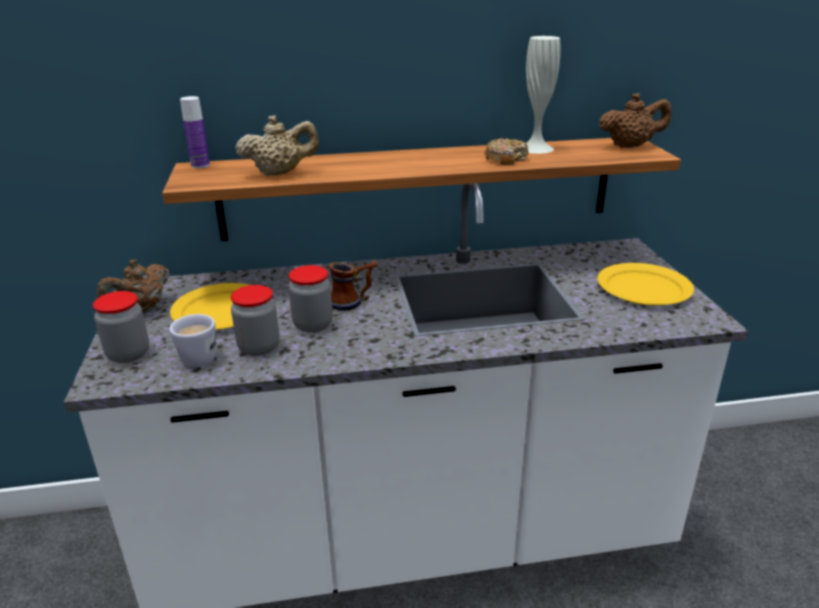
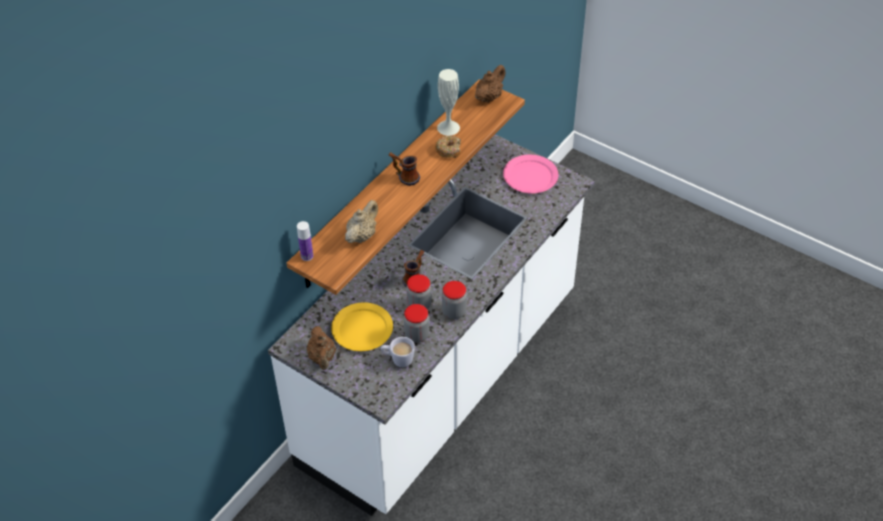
camera: 45 degrees left, 20 degrees up
jar [93,291,149,363] -> jar moved to [442,281,467,319]
yellow plate [597,263,694,305] -> pink plate [503,155,558,194]
none -> mug [389,152,420,186]

